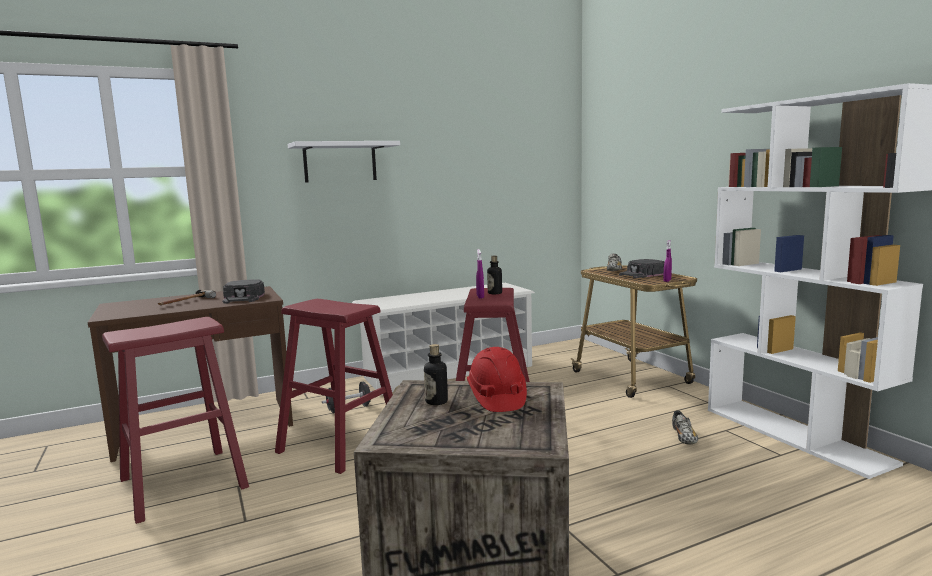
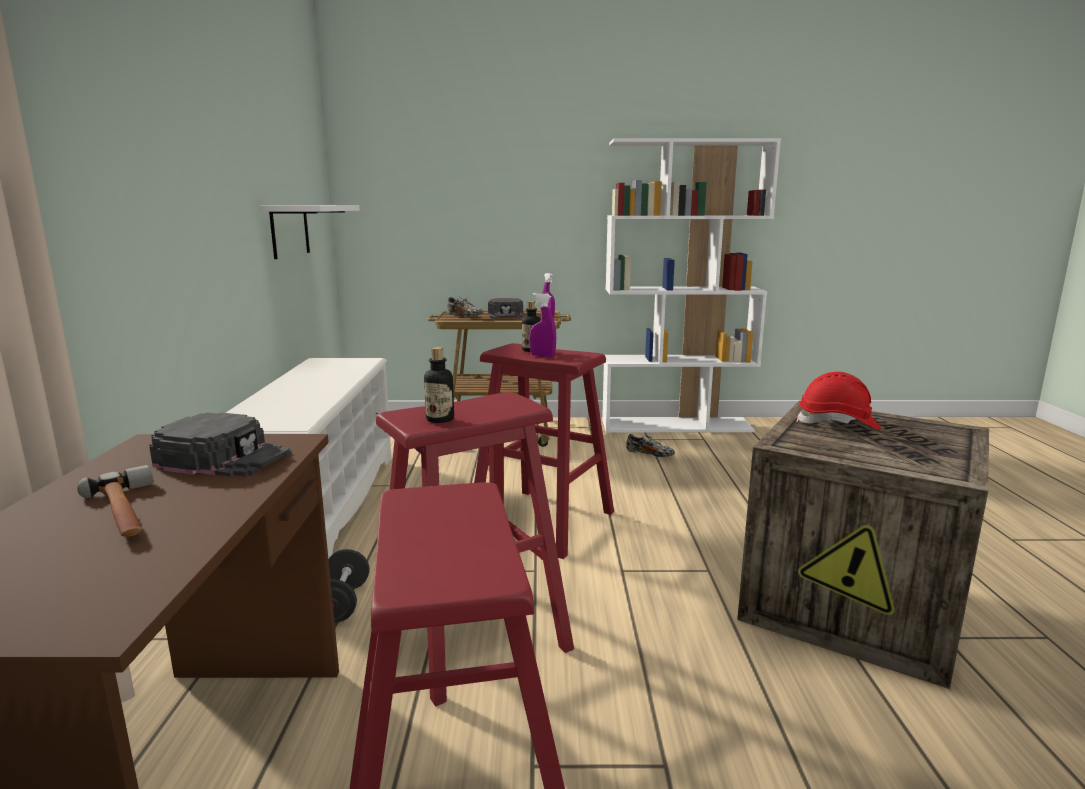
camera: 65 degrees left, 5 degrees up
white shelf [288,141,400,182] -> white shelf moved to [261,205,360,259]
bottle [424,344,448,405] -> bottle moved to [424,347,454,423]

